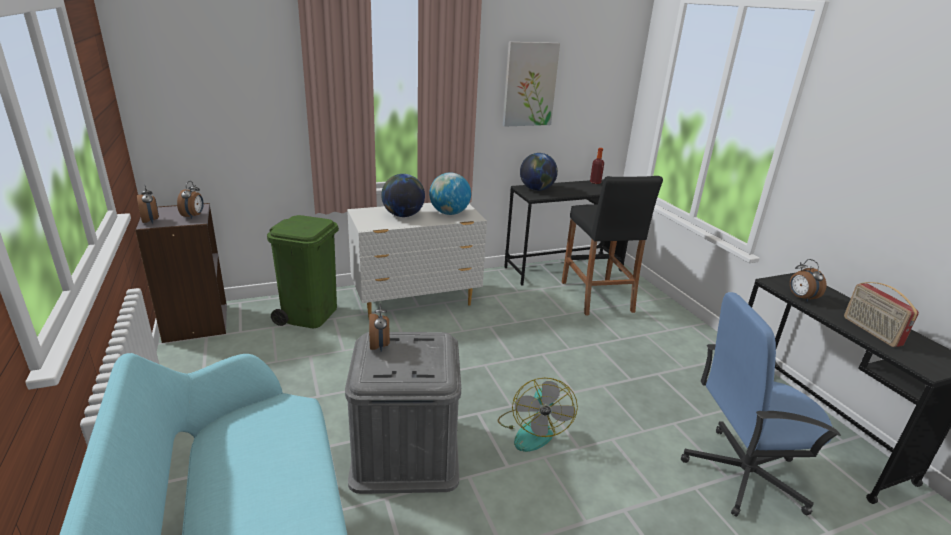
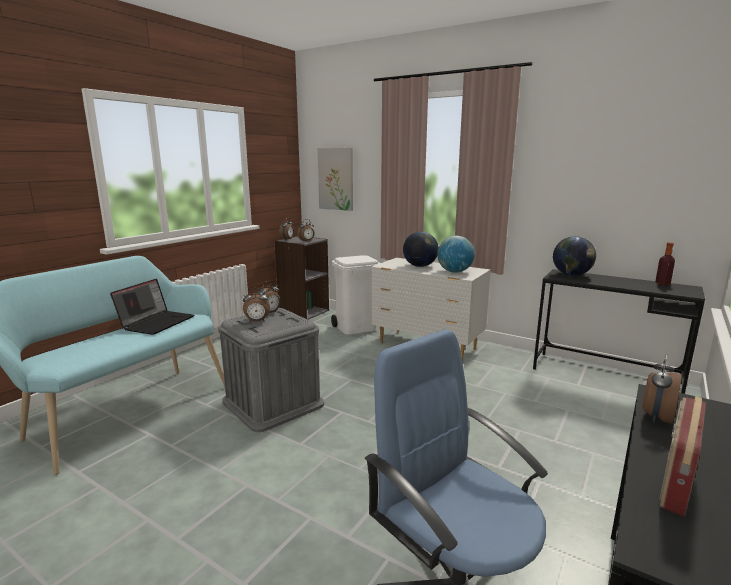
camera: 55 degrees right, 10 degrees down
green trash can [267,215,339,328] -> white trash can [331,255,380,335]
fan [498,378,578,452] -> none
picture [503,42,560,126] -> picture moved to [318,148,353,211]
black stool [562,176,663,315] -> none
none -> laptop [110,279,194,335]
none -> alarm clock [243,288,270,322]

